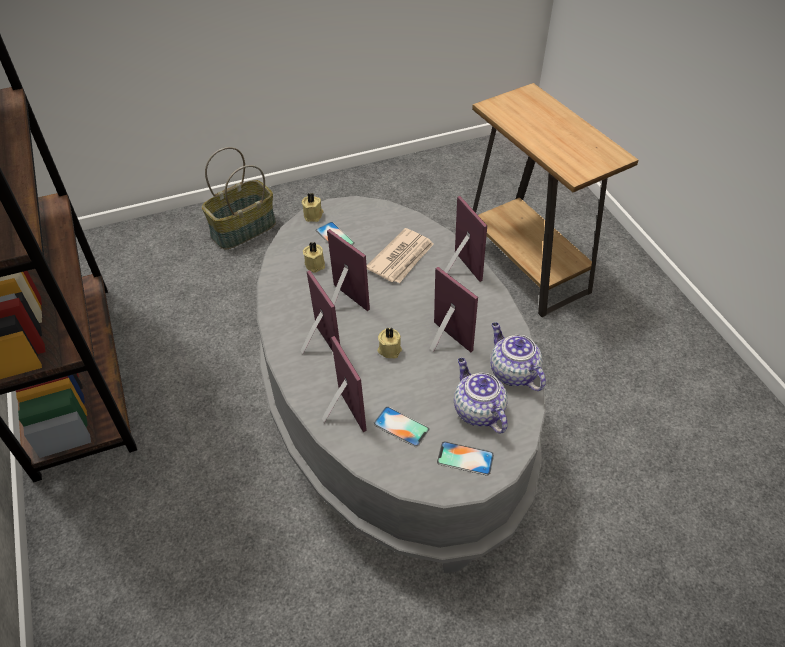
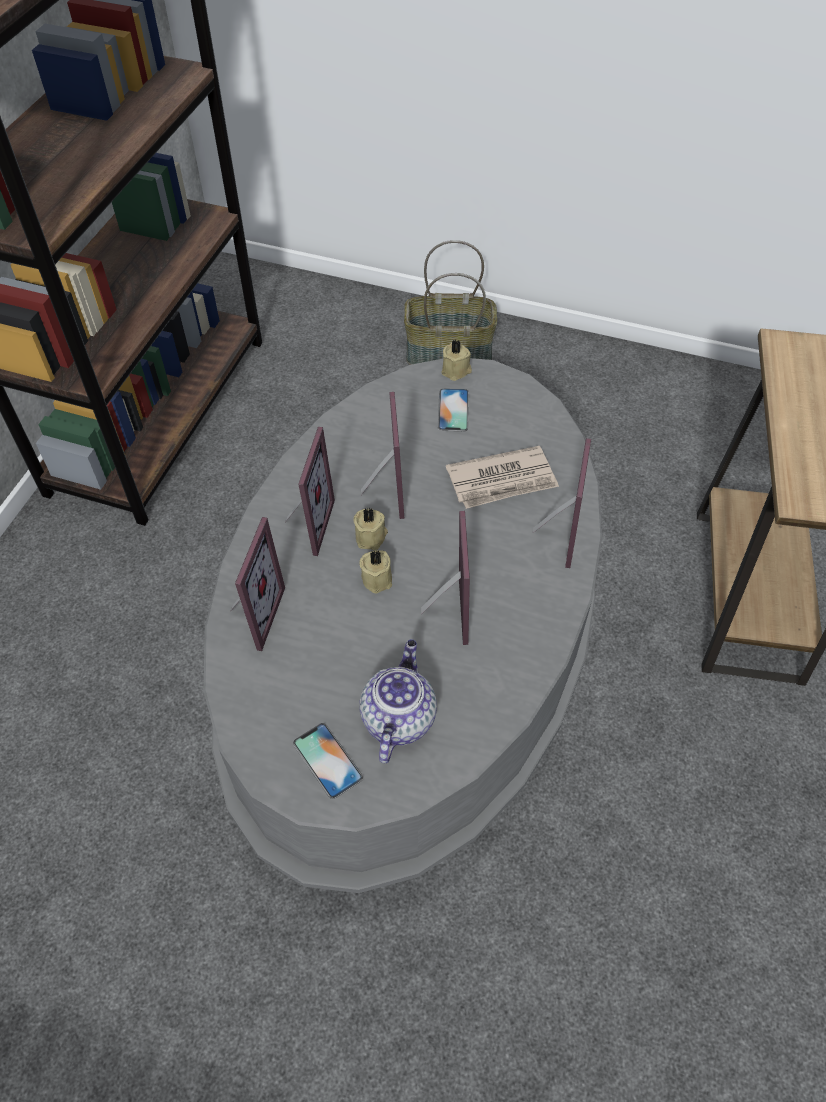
camera: 40 degrees right, 5 degrees up
beige candle [303,242,325,273] -> beige candle moved to [353,507,388,550]
phone [374,407,429,447] -> none
teapot [490,322,546,391] -> none

